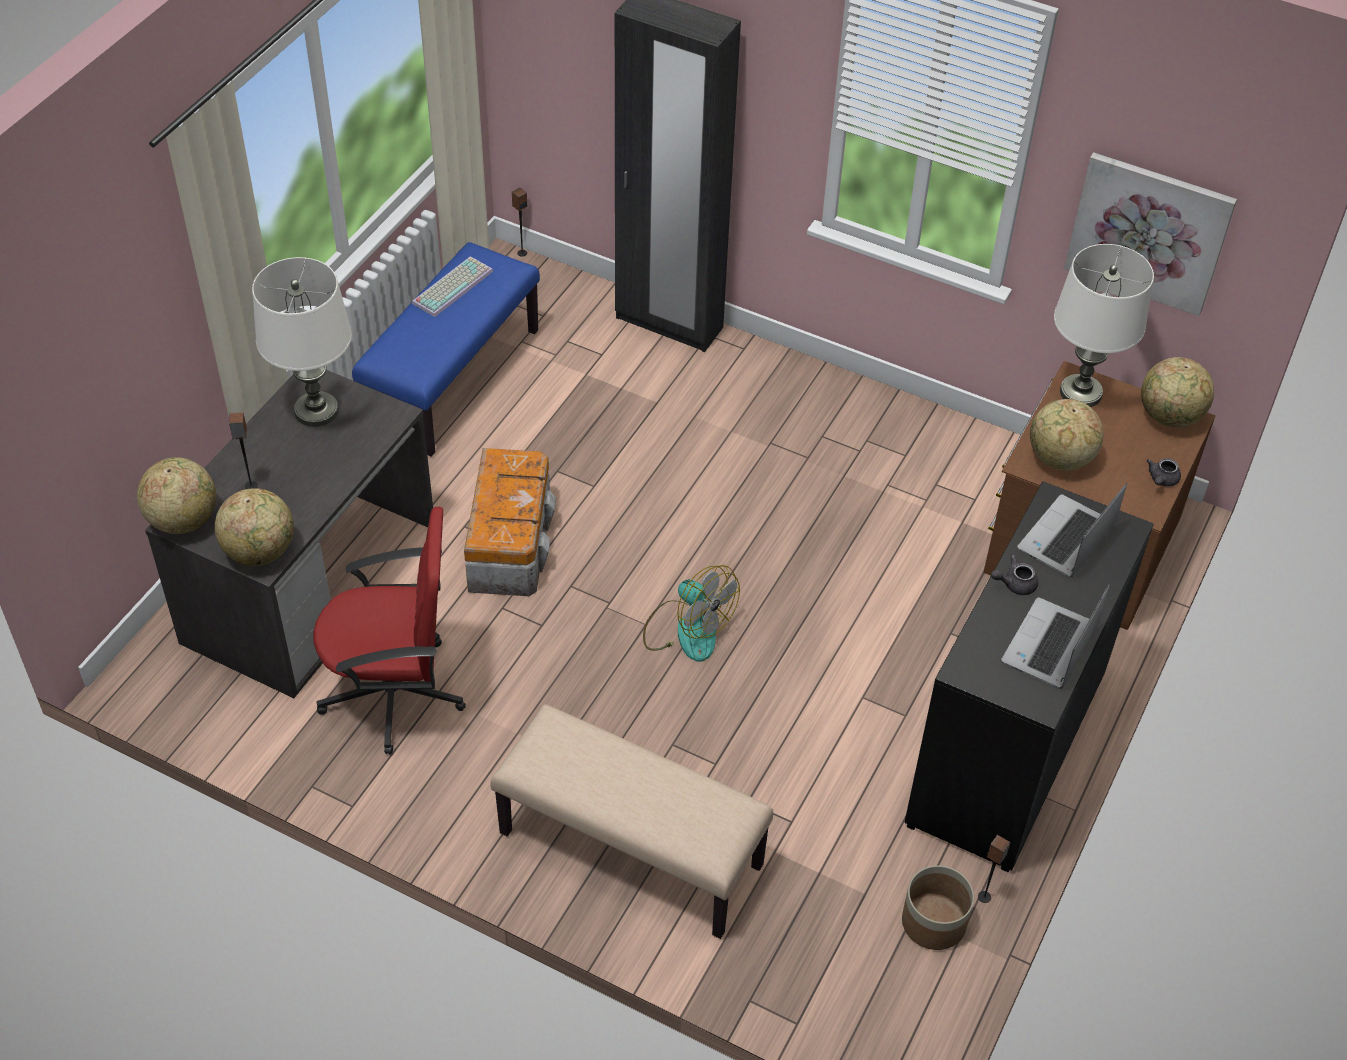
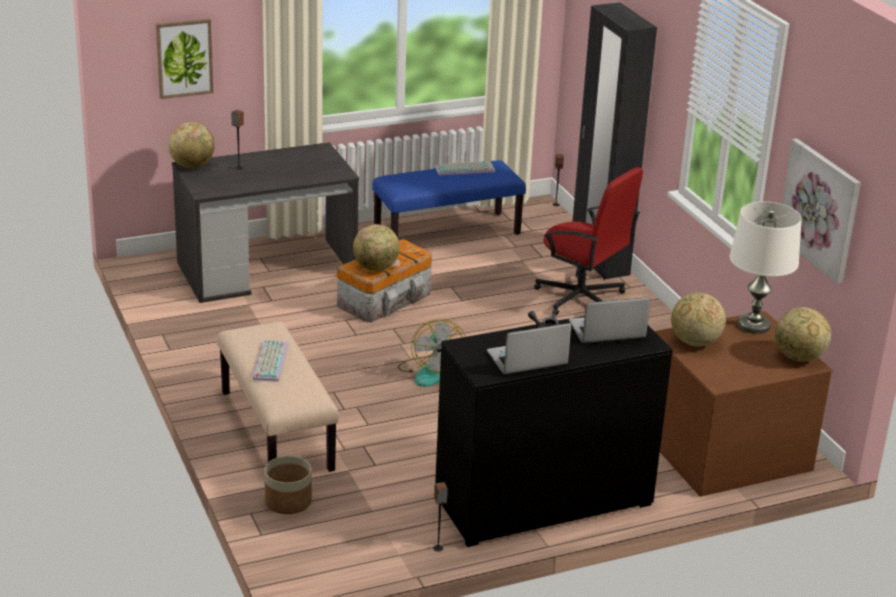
camera: 40 degrees right, 20 degrees down
globe [215,488,294,566] -> globe moved to [353,224,400,271]
white table lamp [252,257,352,427] -> none
red office chair [313,507,466,755] -> red office chair moved to [534,167,643,315]
planter [902,865,974,950] -> planter moved to [264,456,312,514]
grey teapot [1147,458,1181,487] -> none
none -> picture [156,18,213,99]
none -> keyboard [253,339,289,382]

